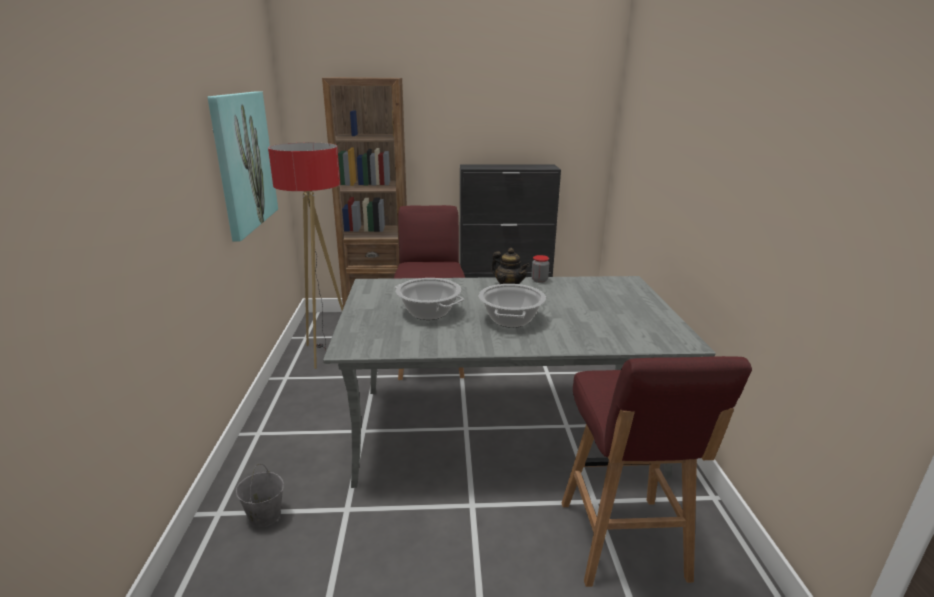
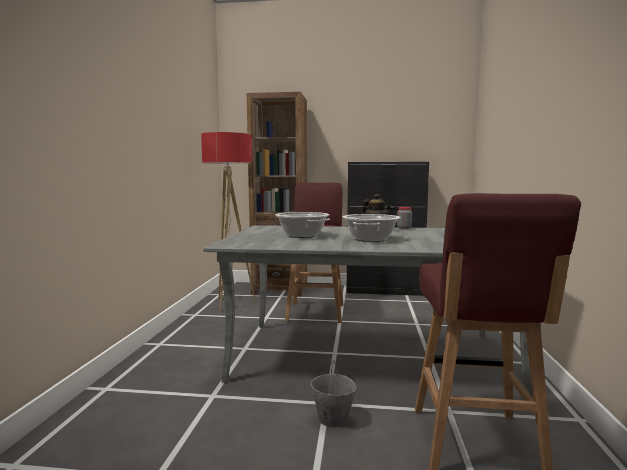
camera: 10 degrees right, 15 degrees down
picture [207,91,278,242] -> none
grey bucket [236,464,284,527] -> grey bucket moved to [310,360,356,427]

